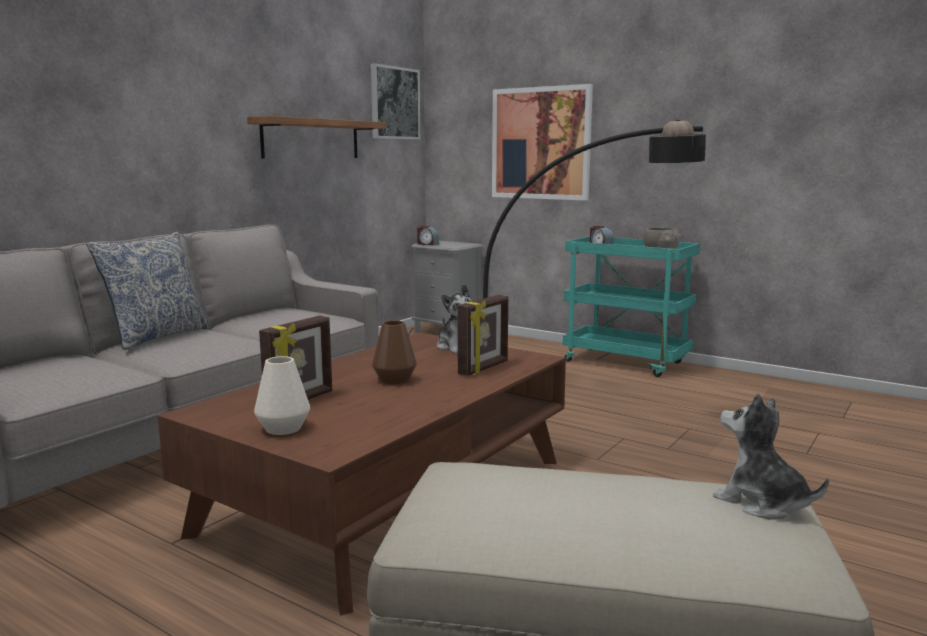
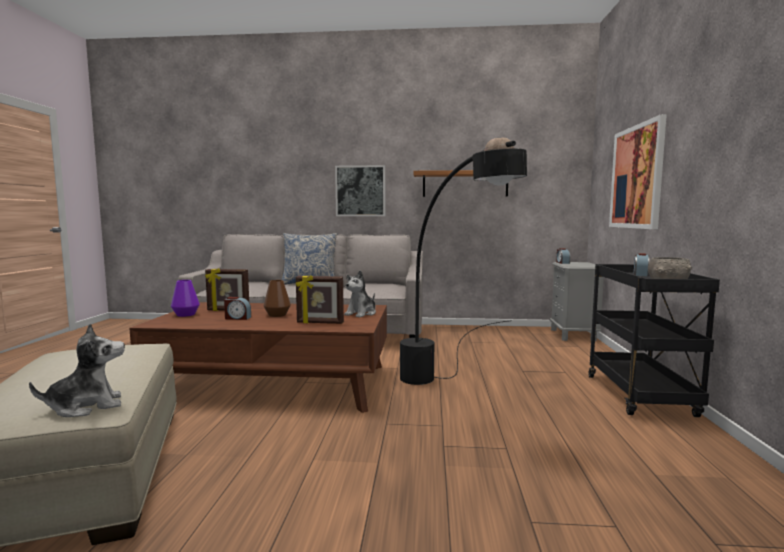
camera: 60 degrees right, 5 degrees down
white vase [254,356,310,435] -> purple vase [171,280,200,317]
picture [371,63,420,139] -> picture moved to [335,165,385,216]
turquoise cart [563,236,700,377] -> black cart [588,264,720,417]
plush toy [713,393,829,520] -> plush toy turned 45 degrees clockwise [29,323,125,417]
none -> alarm clock [224,297,251,320]

